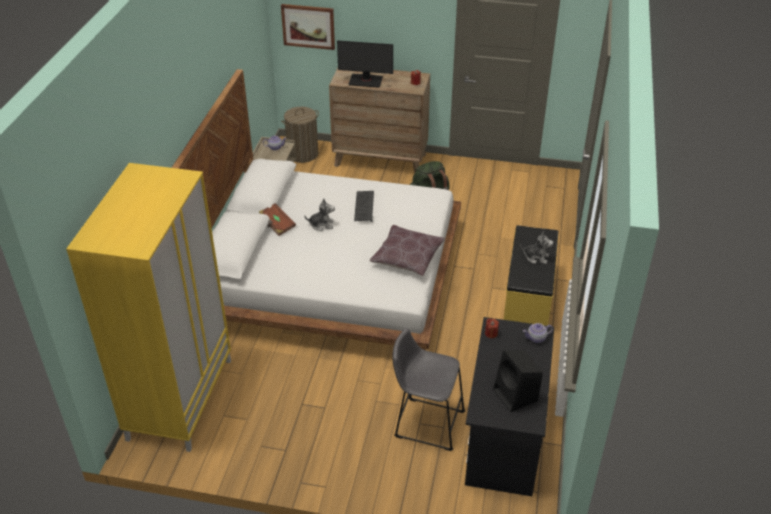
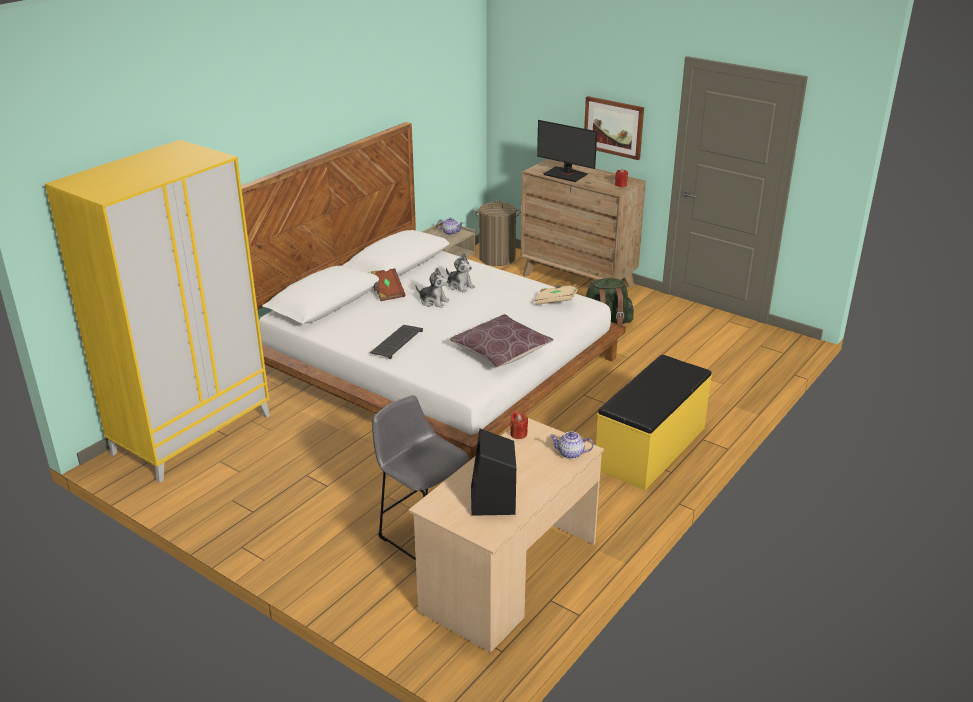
camera: 25 degrees right, 10 degrees down
picture [281,4,335,50] -> picture moved to [584,96,644,160]
keyboard [354,191,374,222] -> keyboard moved to [370,325,423,359]
black desk [465,317,554,496] -> beige desk [408,418,604,653]
plush toy [520,231,553,264] -> plush toy moved to [446,253,475,293]
none -> beige book [535,284,578,305]

